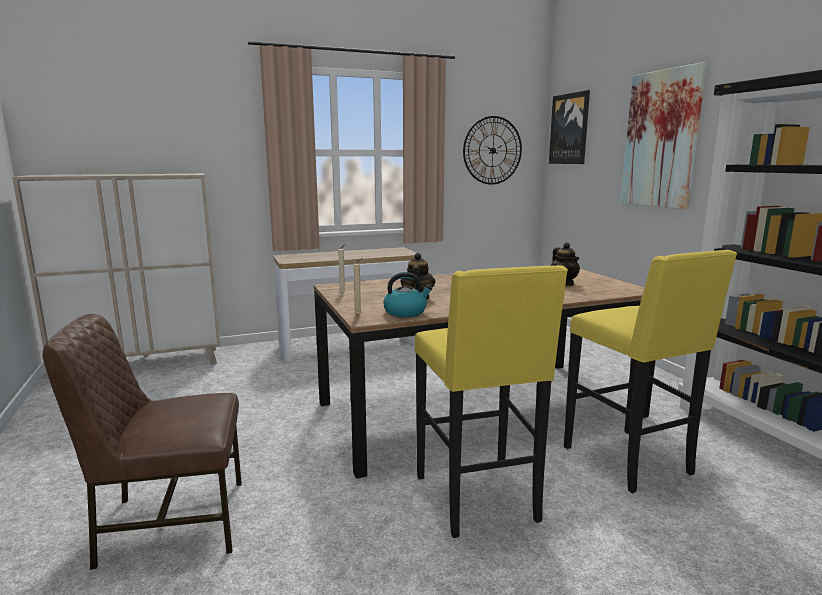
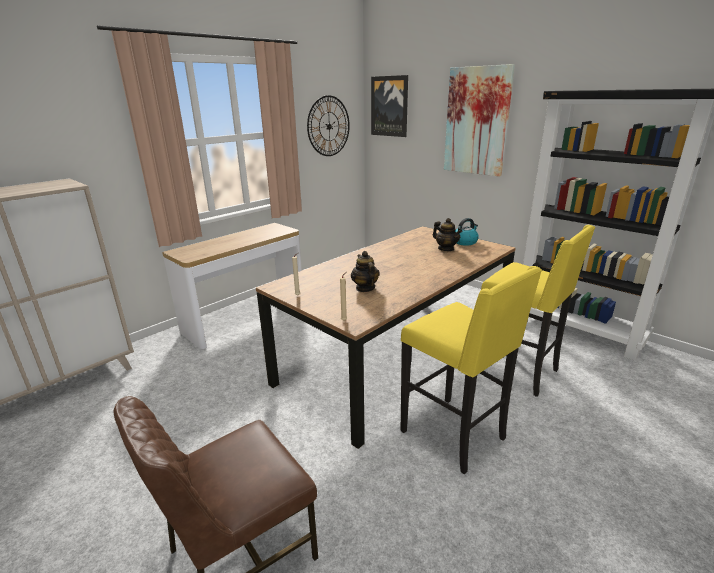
camera: 25 degrees left, 10 degrees up
kettle [383,272,432,317] -> kettle moved to [455,218,479,246]

